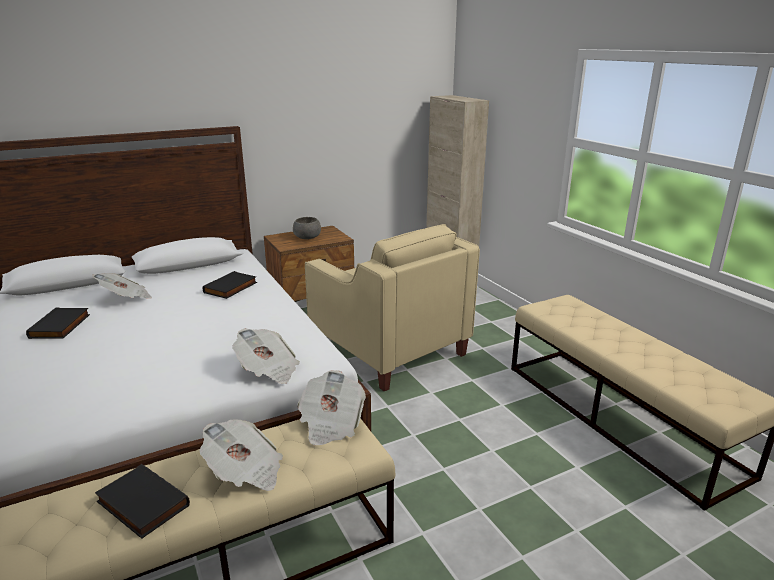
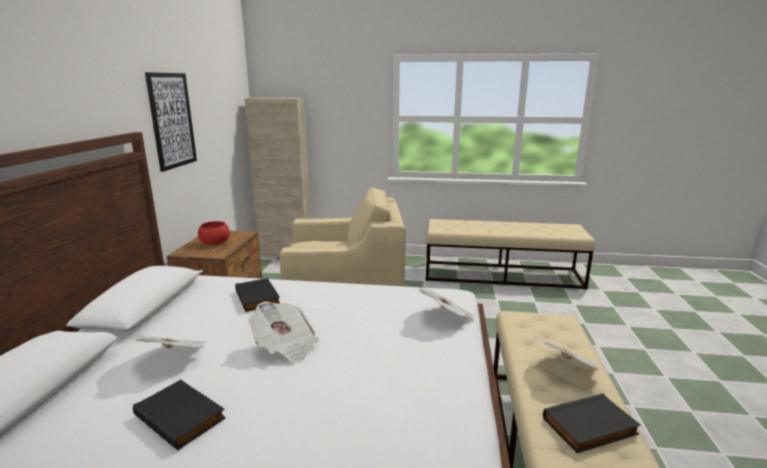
camera: 55 degrees left, 5 degrees down
grey bowl [293,217,321,239] -> red bowl [198,221,230,245]
newspaper [297,370,366,445] -> newspaper moved to [248,301,319,363]
none -> picture [145,72,197,172]

